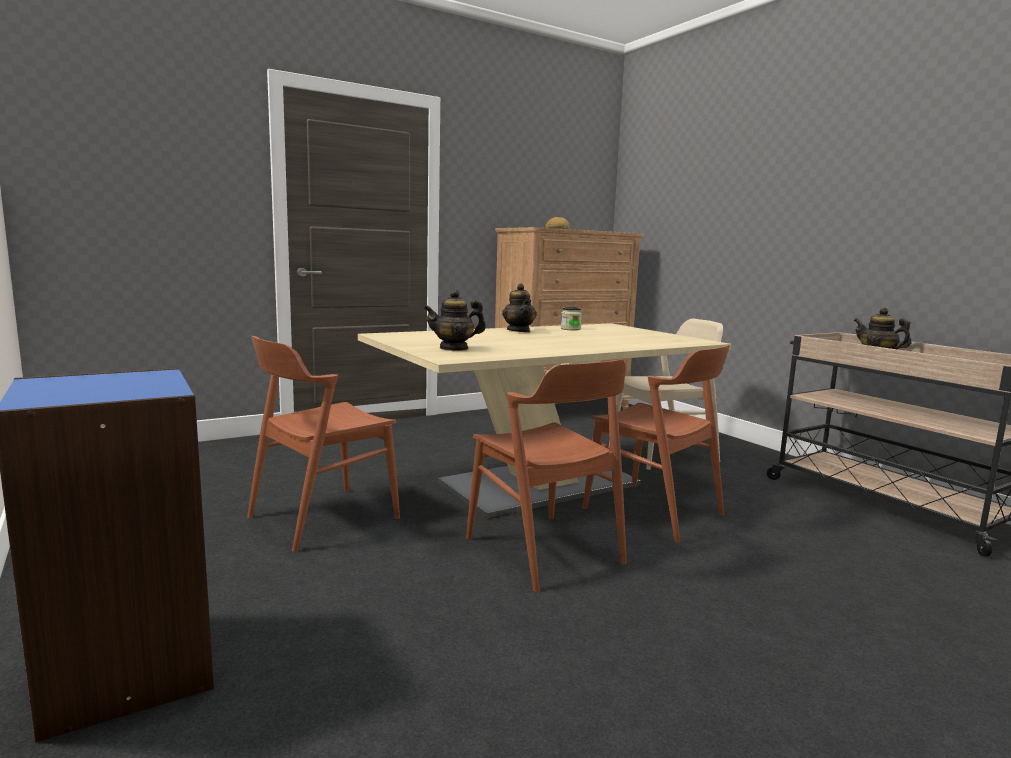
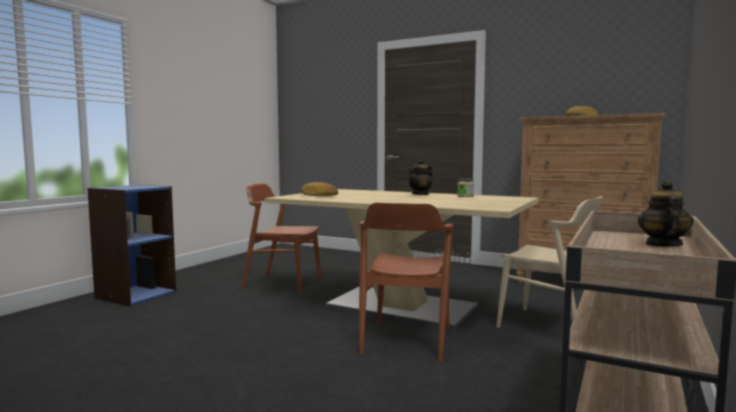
camera: 60 degrees right, 5 degrees down
teapot [423,289,486,351] -> bread [301,182,338,196]
brown chair [466,360,627,592] -> none

